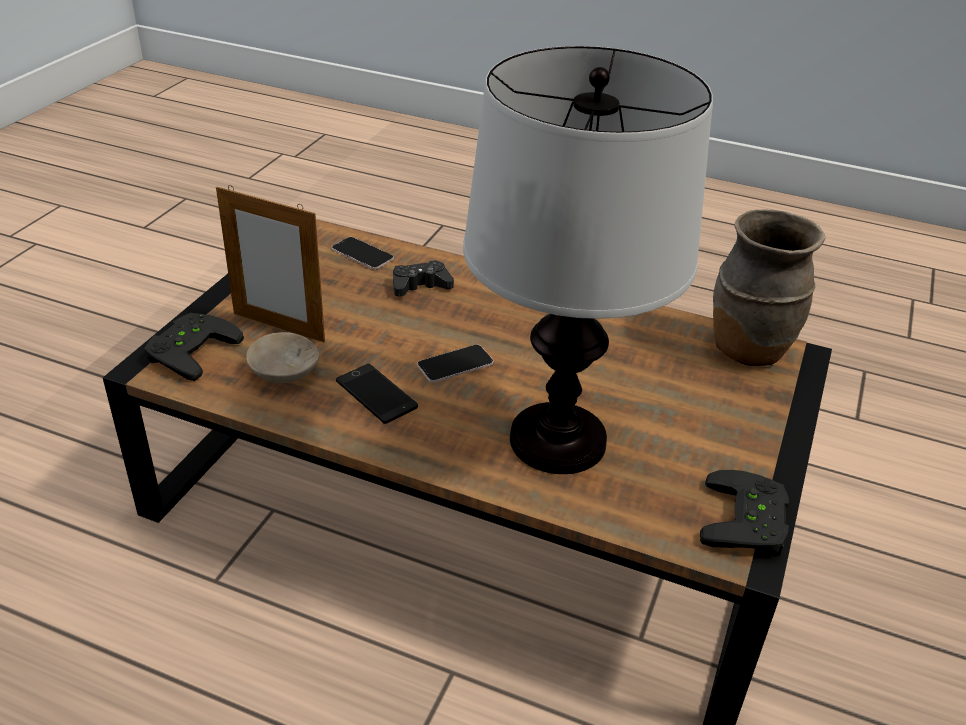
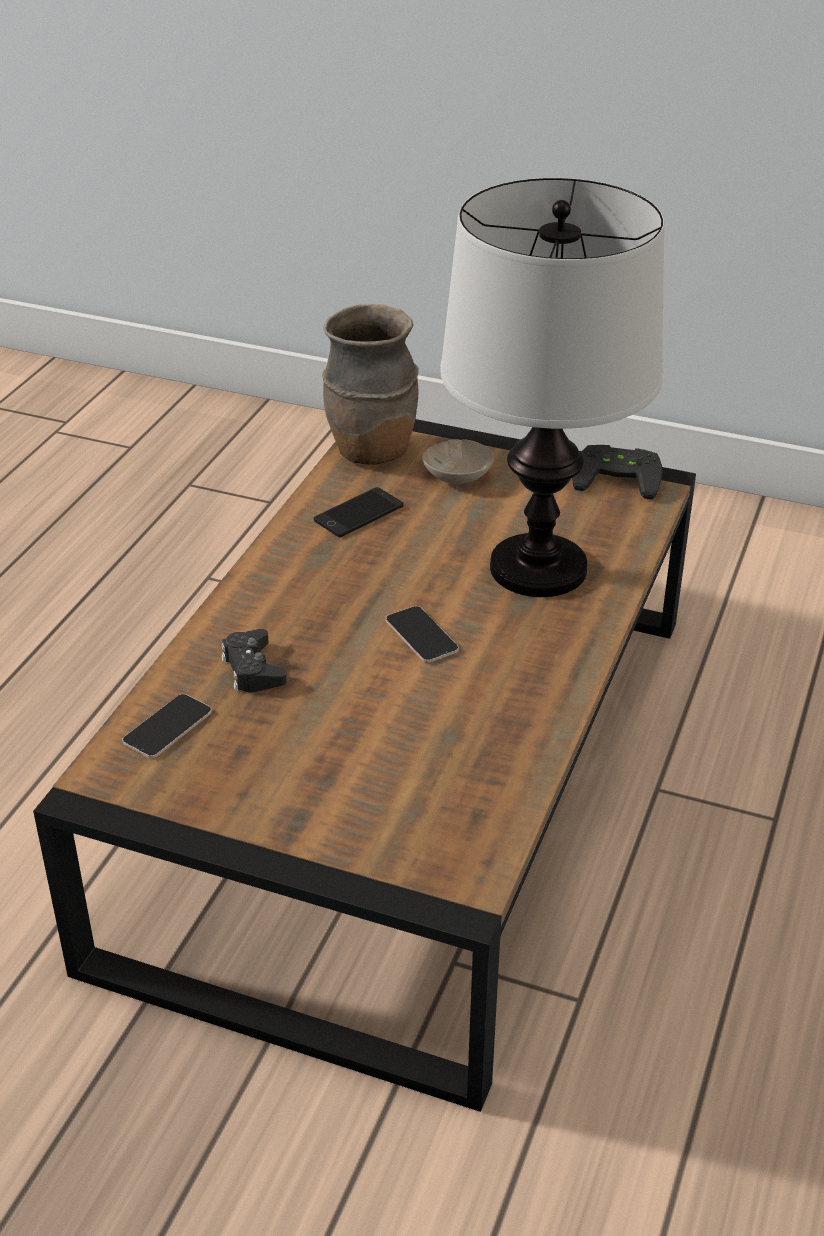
camera: 90 degrees left, 0 degrees up
black game controller [144,313,244,381] -> none
picture frame [216,185,325,342] -> none
beige bowl [246,332,320,383] -> beige bowl moved to [422,439,493,484]
phone [336,364,418,424] -> phone moved to [314,487,404,537]

